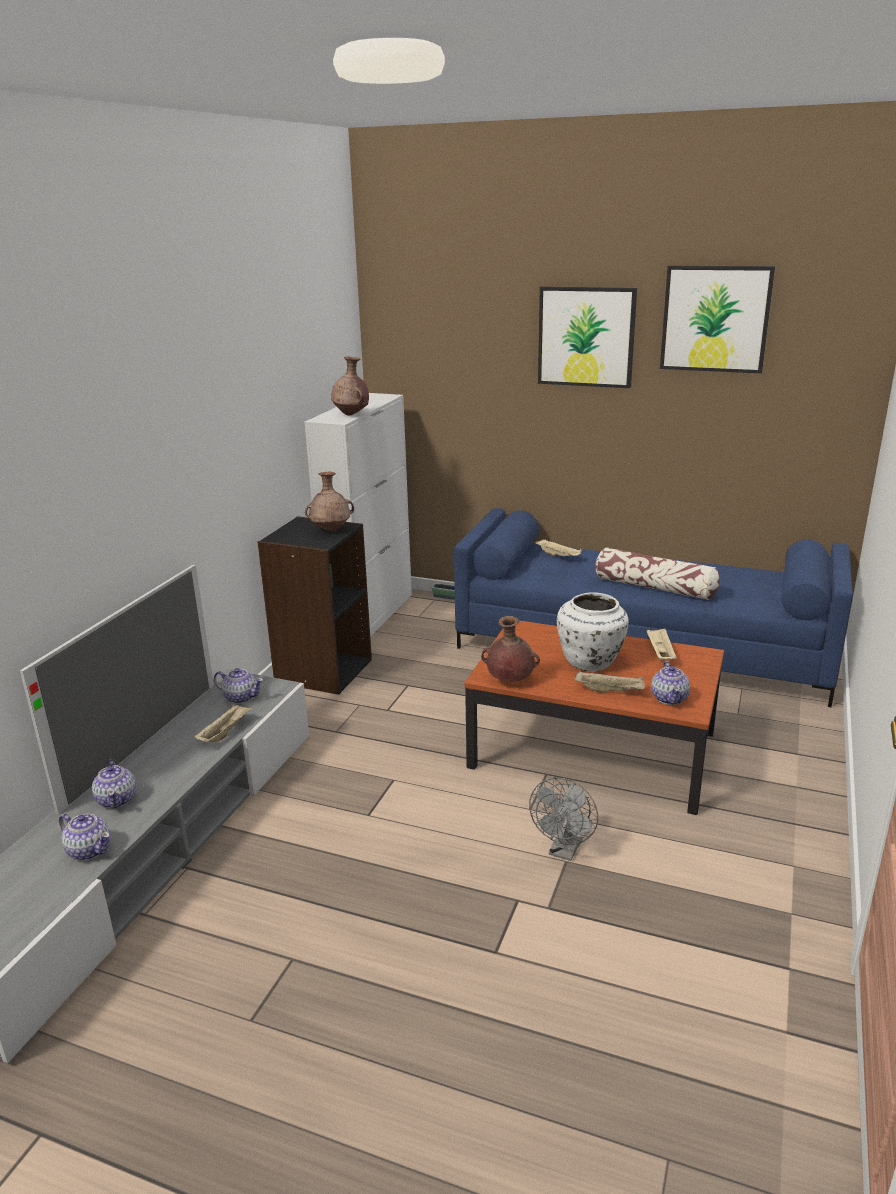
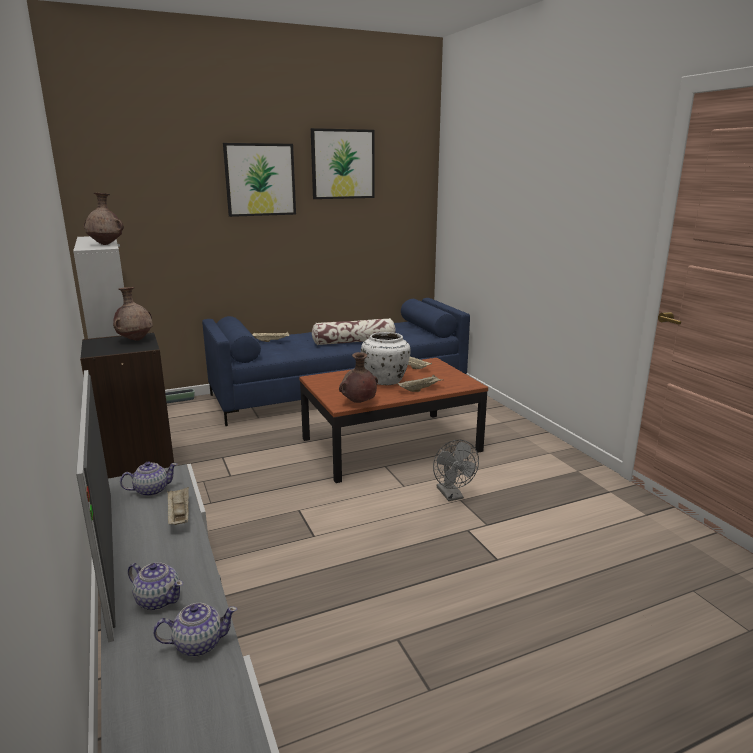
camera: 45 degrees left, 5 degrees down
teapot [651,661,690,705] -> none

